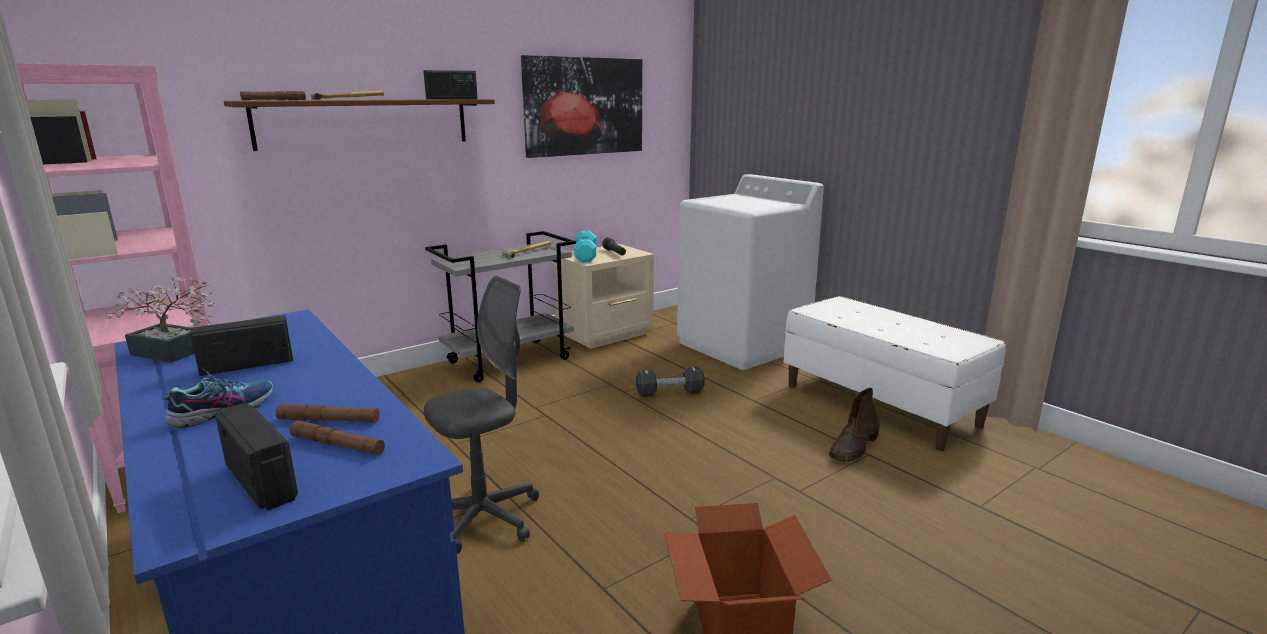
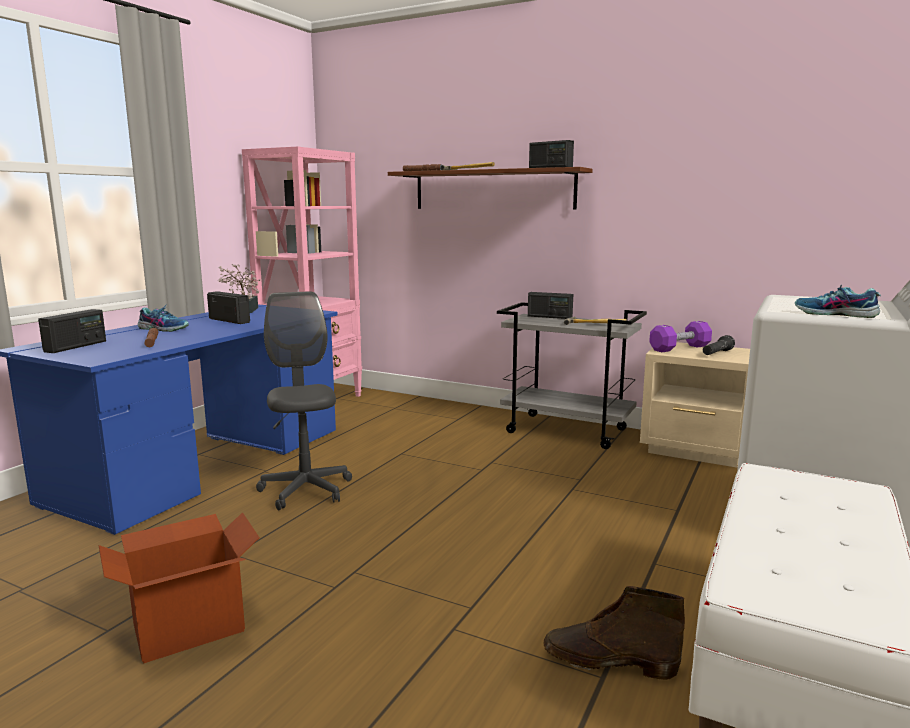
camera: 65 degrees right, 5 degrees down
brown flashlight [289,420,385,456] -> none
grey office chair [424,276,539,554] -> grey office chair turned 135 degrees counterclockwise [256,291,352,510]
picture [521,55,642,158] -> none
turquoise dumbbell [574,231,596,262] -> purple dumbbell [649,321,712,352]
black dumbbell [636,367,705,397] -> none
none -> radio [528,292,573,319]
none -> shoe [795,285,881,318]

